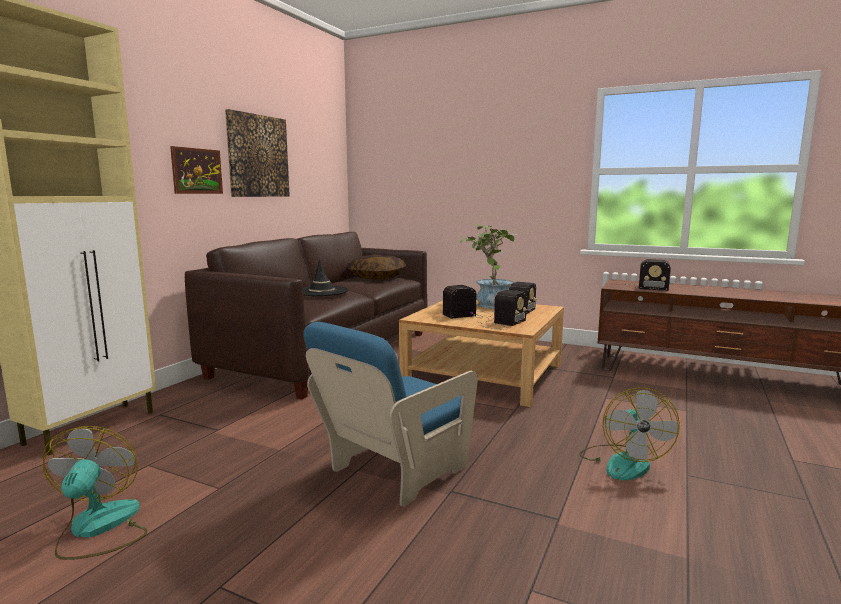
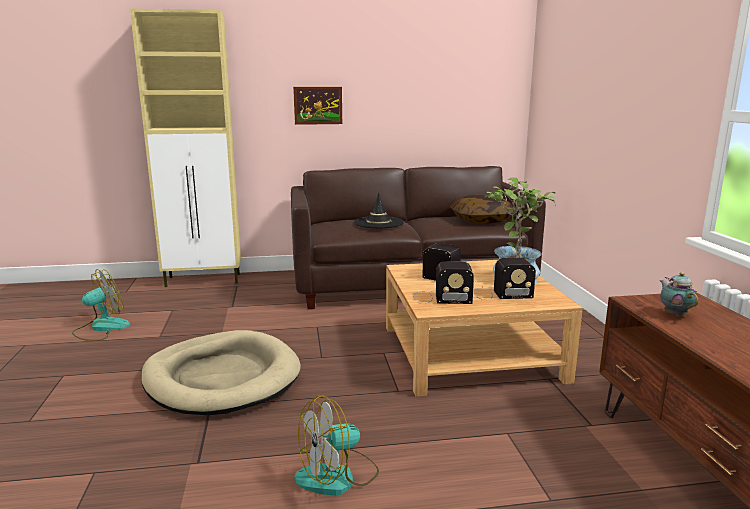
camera: 55 degrees right, 5 degrees up
picture [225,109,290,197] -> none
blue armchair [303,322,478,507] -> beige dog bed [141,330,301,415]
radio [620,259,671,291] -> teapot [660,272,698,317]

